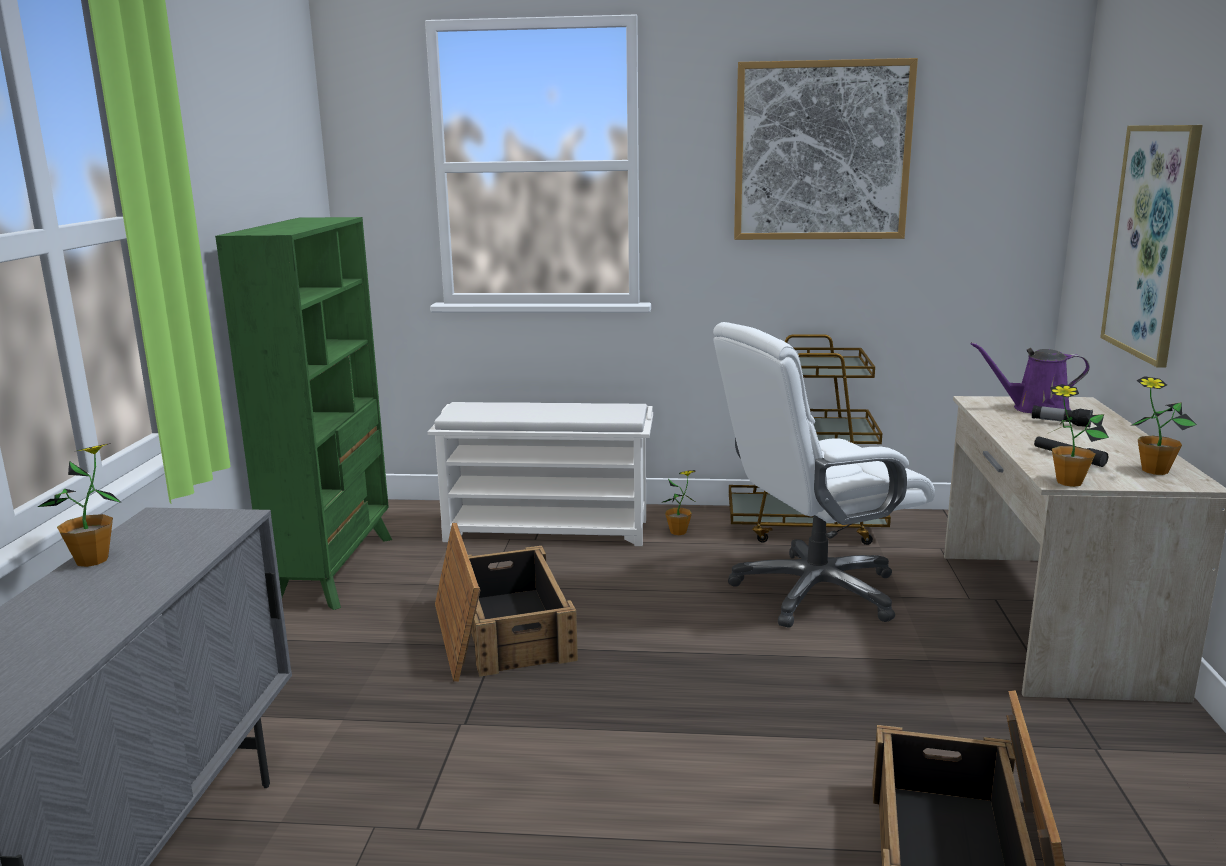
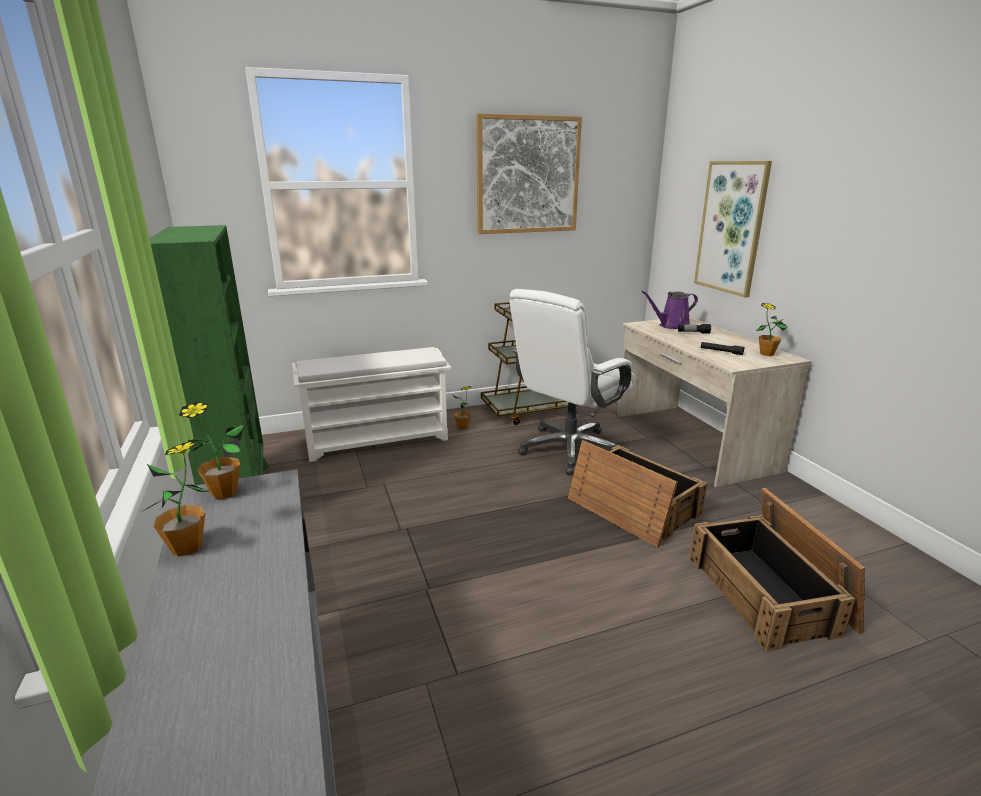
camera: 25 degrees left, 5 degrees up
crate [435,523,578,682] -> crate moved to [568,440,707,548]
potted plant [1047,384,1109,487] -> potted plant moved to [179,402,244,499]

